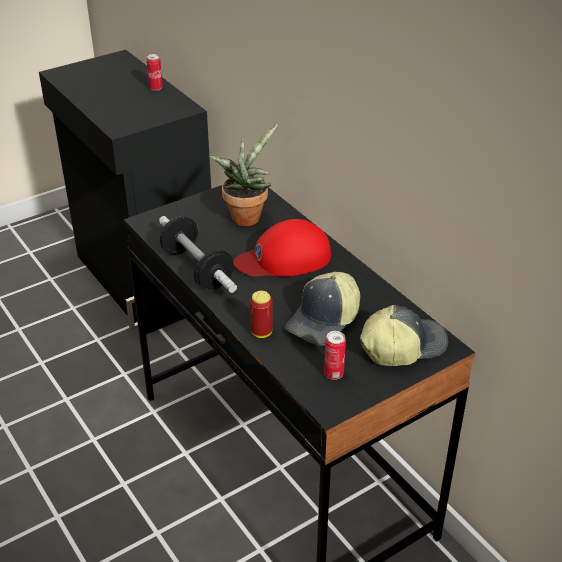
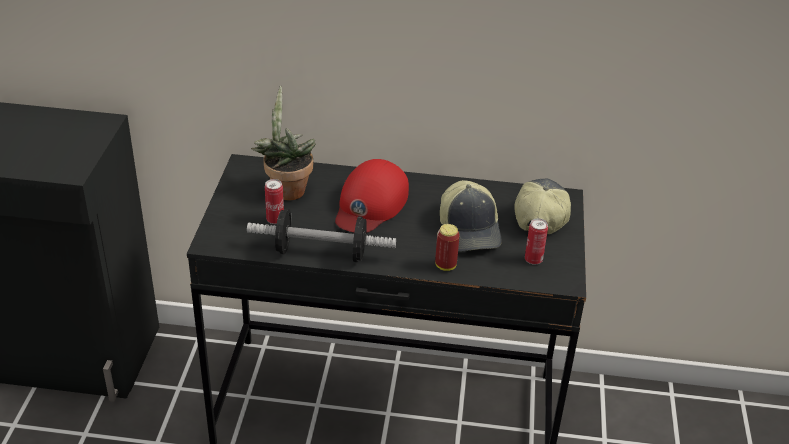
camera: 50 degrees left, 0 degrees up
can [147,54,163,91] -> can moved to [265,179,284,224]

